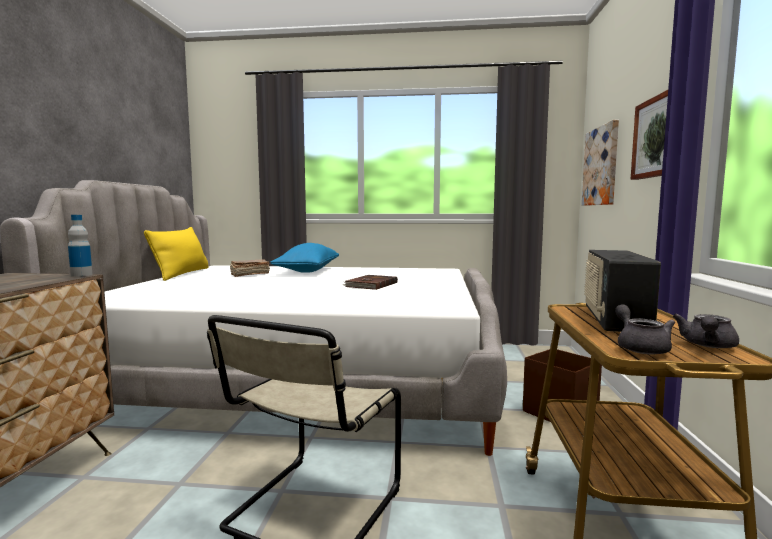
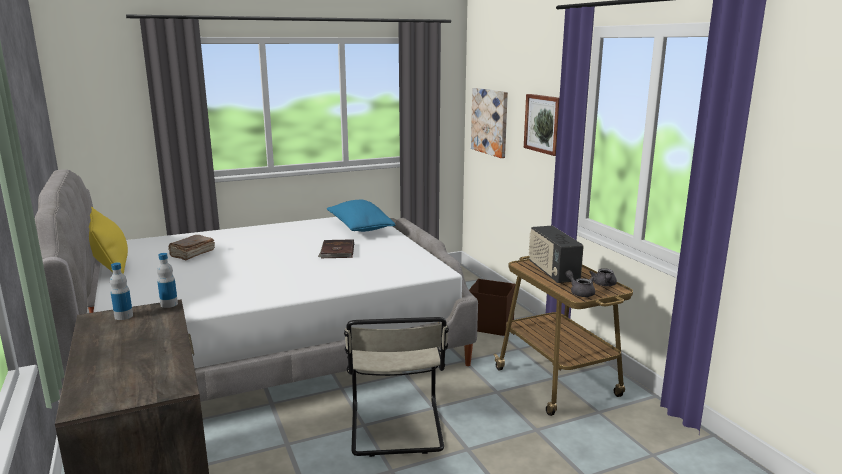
camera: 30 degrees left, 10 degrees up
blue pillow [270,243,339,273] -> blue pillow moved to [327,200,395,232]
none -> bottle [110,263,133,320]

